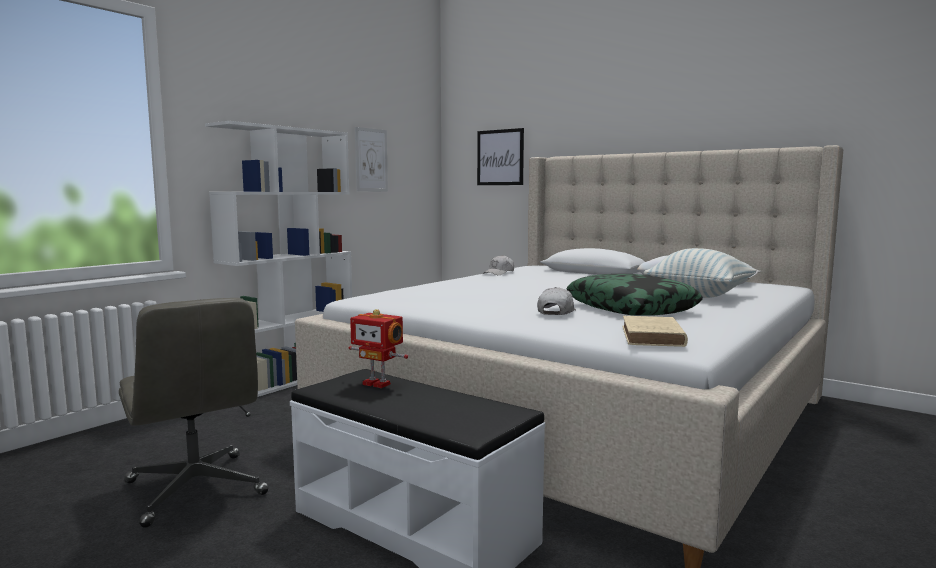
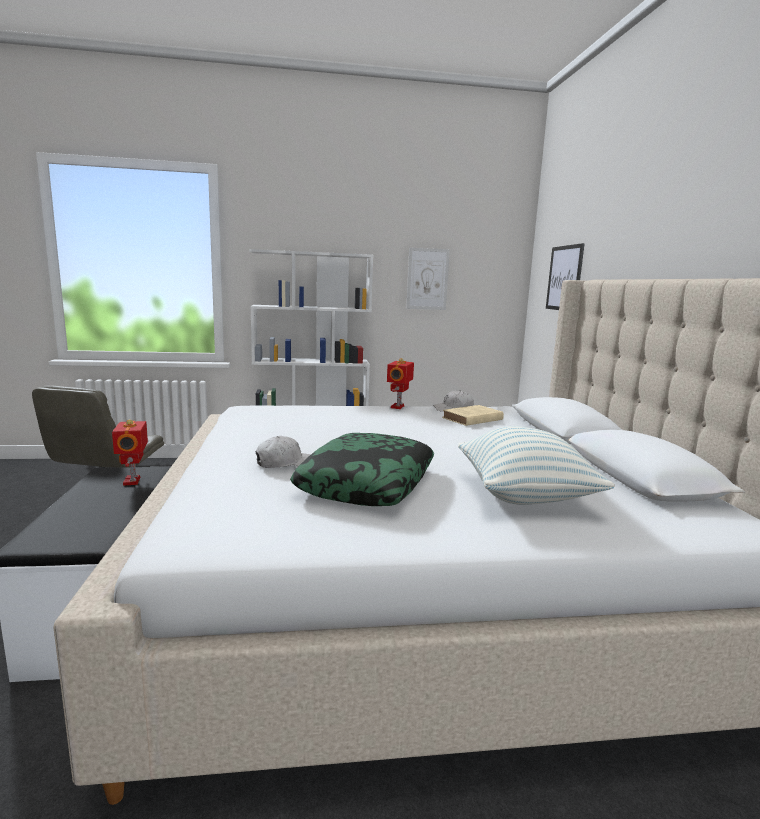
camera: 45 degrees right, 5 degrees up
beige book [622,316,688,347] -> beige book moved to [442,405,504,426]
none -> toy robot [387,358,414,409]

